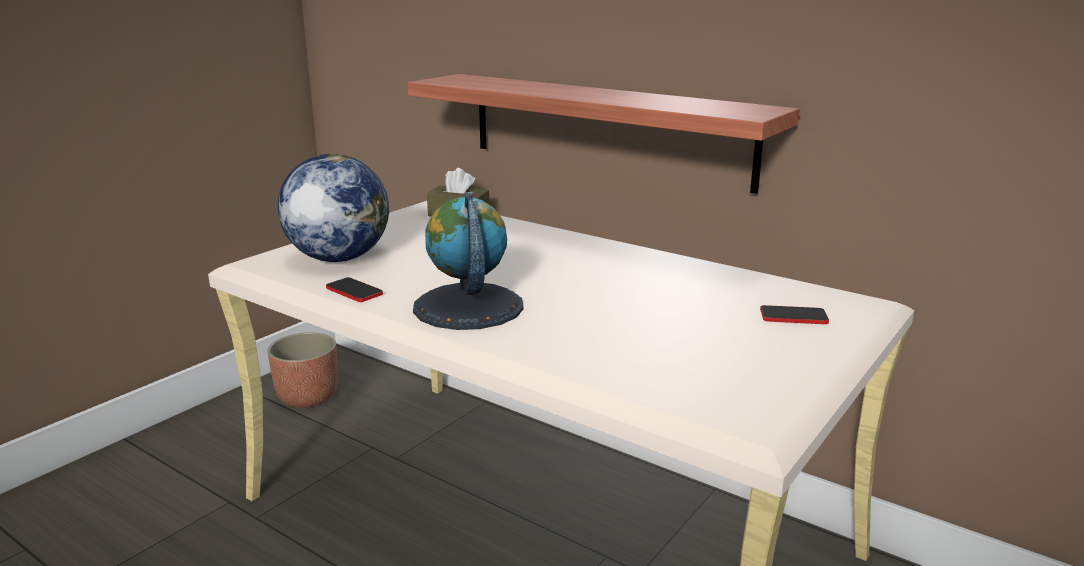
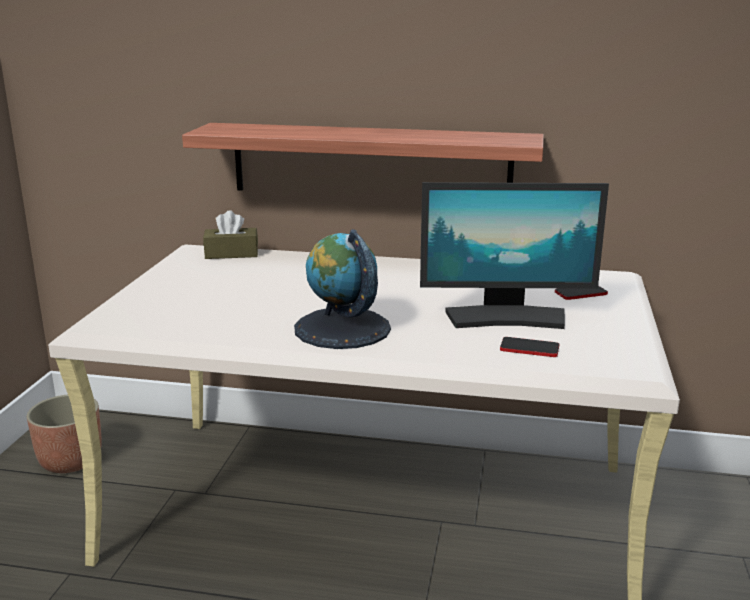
camera: 25 degrees left, 0 degrees up
globe [278,154,389,262] -> none
phone [326,277,383,302] -> phone moved to [500,337,559,357]
none -> monitor [420,182,609,329]

